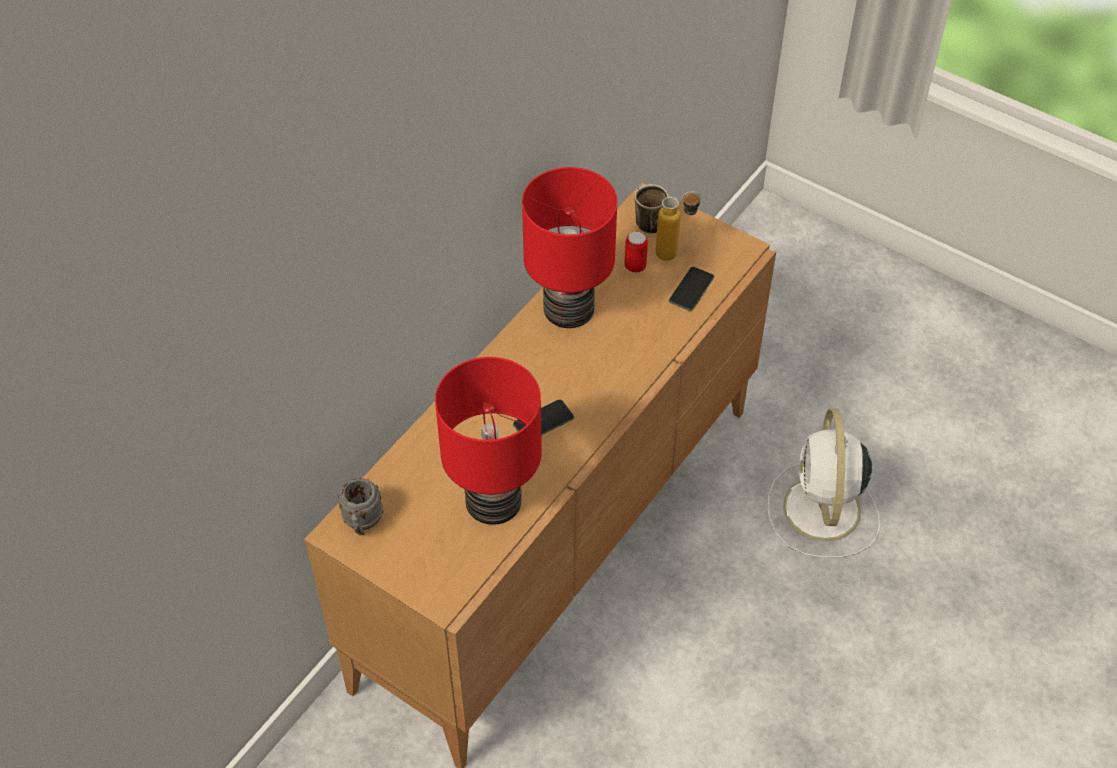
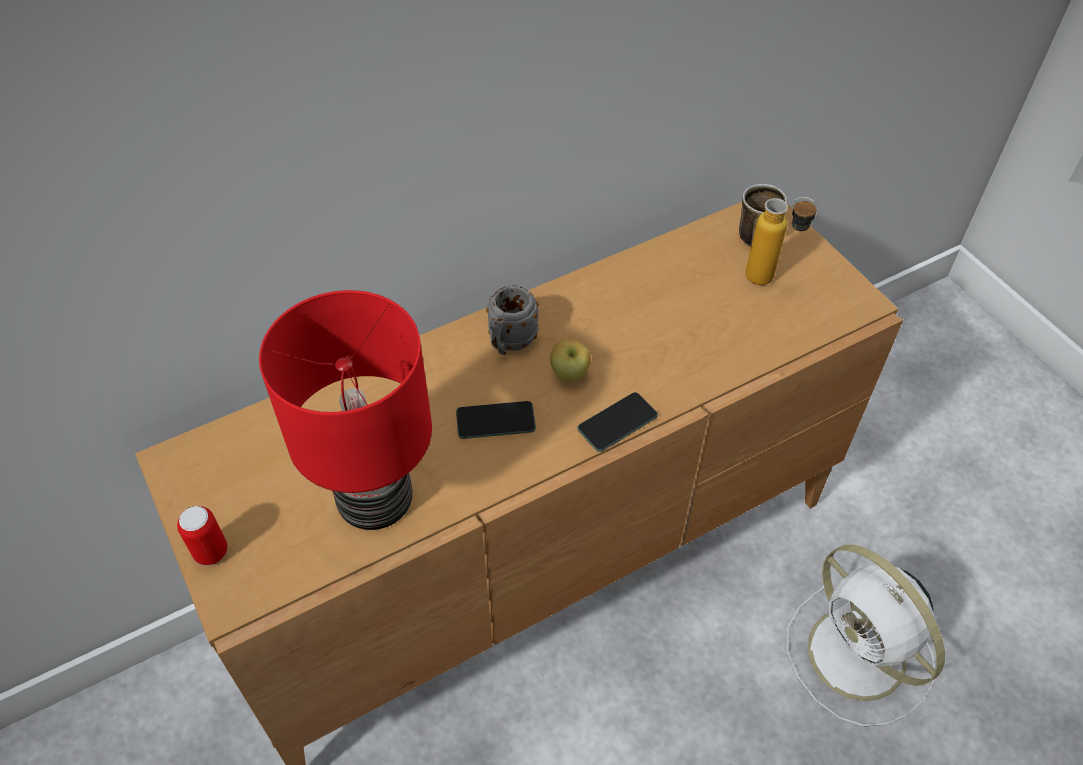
camera: 25 degrees right, 0 degrees up
grey mug [338,478,383,535] -> grey mug moved to [486,285,539,355]
red table lamp [522,167,617,328] -> none
can [624,232,648,273] -> can moved to [177,506,227,566]
phone [669,267,714,311] -> phone moved to [577,392,658,452]
white fan [768,409,880,558] -> white fan turned 60 degrees counterclockwise [786,545,945,727]
none -> apple [550,340,591,382]

